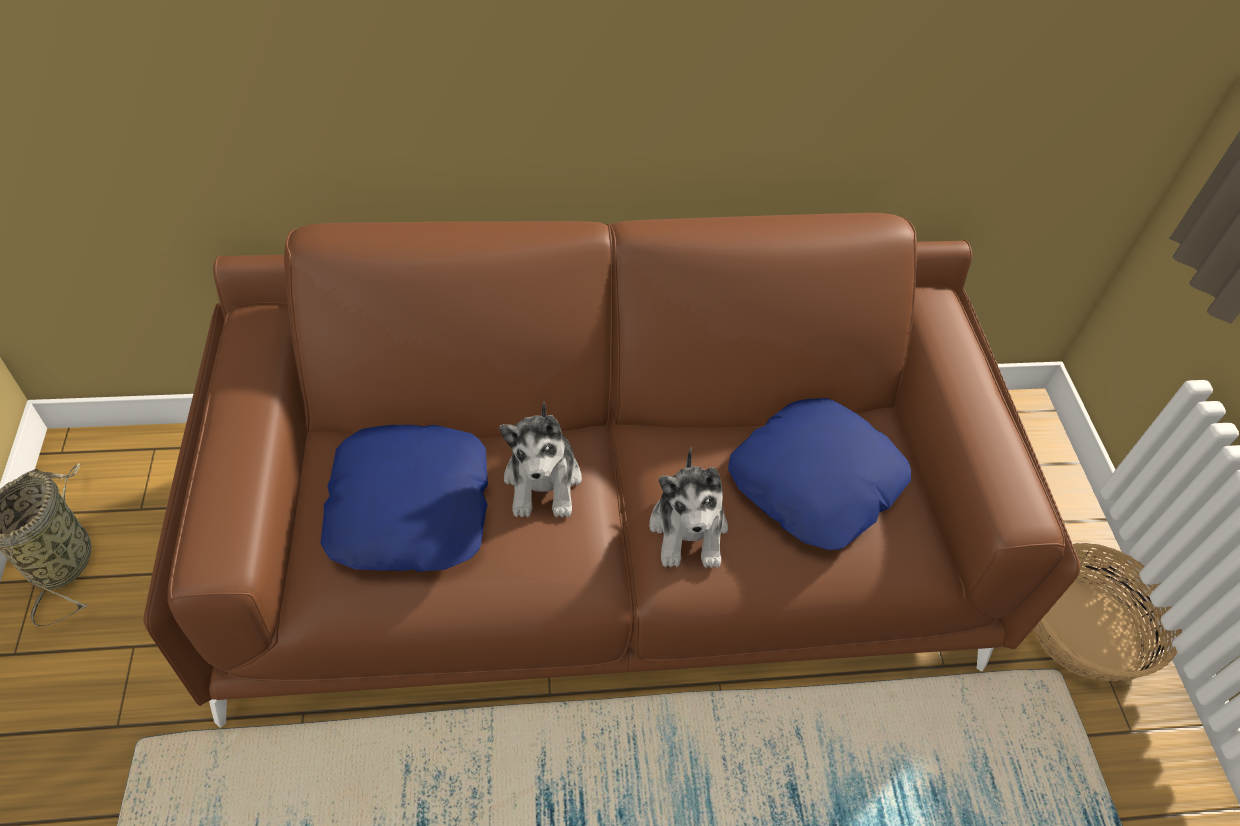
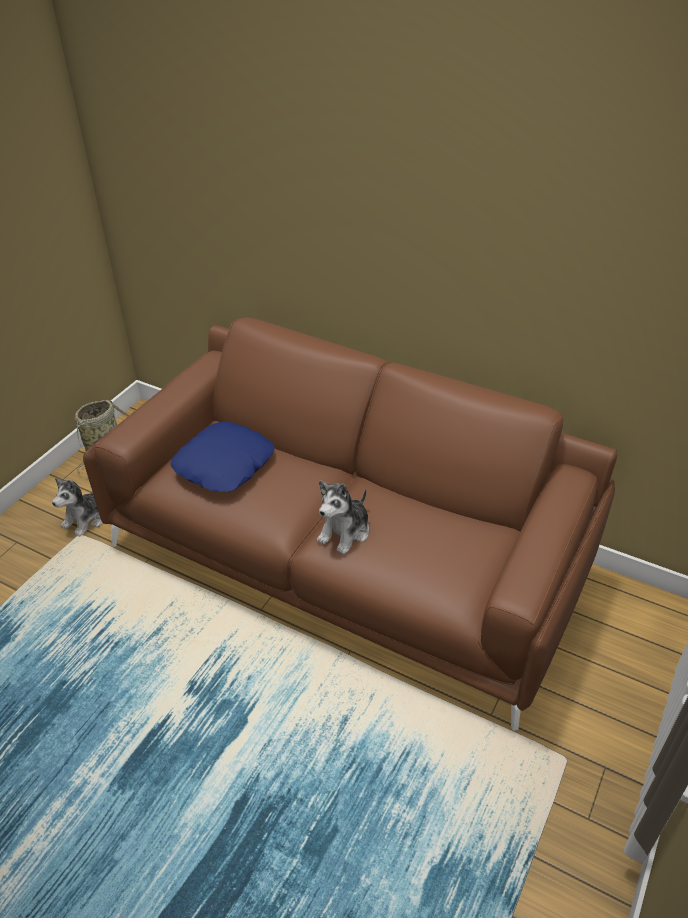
camera: 40 degrees right, 10 degrees down
plush toy [499,401,582,518] -> plush toy moved to [52,478,102,537]
blue pillow [728,398,911,550] -> none
basket [1034,543,1182,681] -> none

